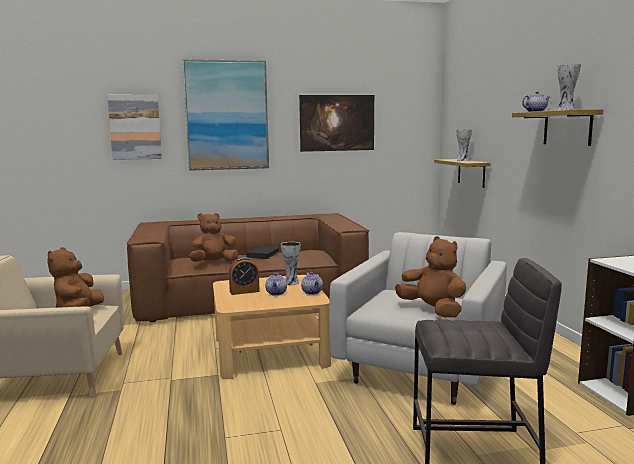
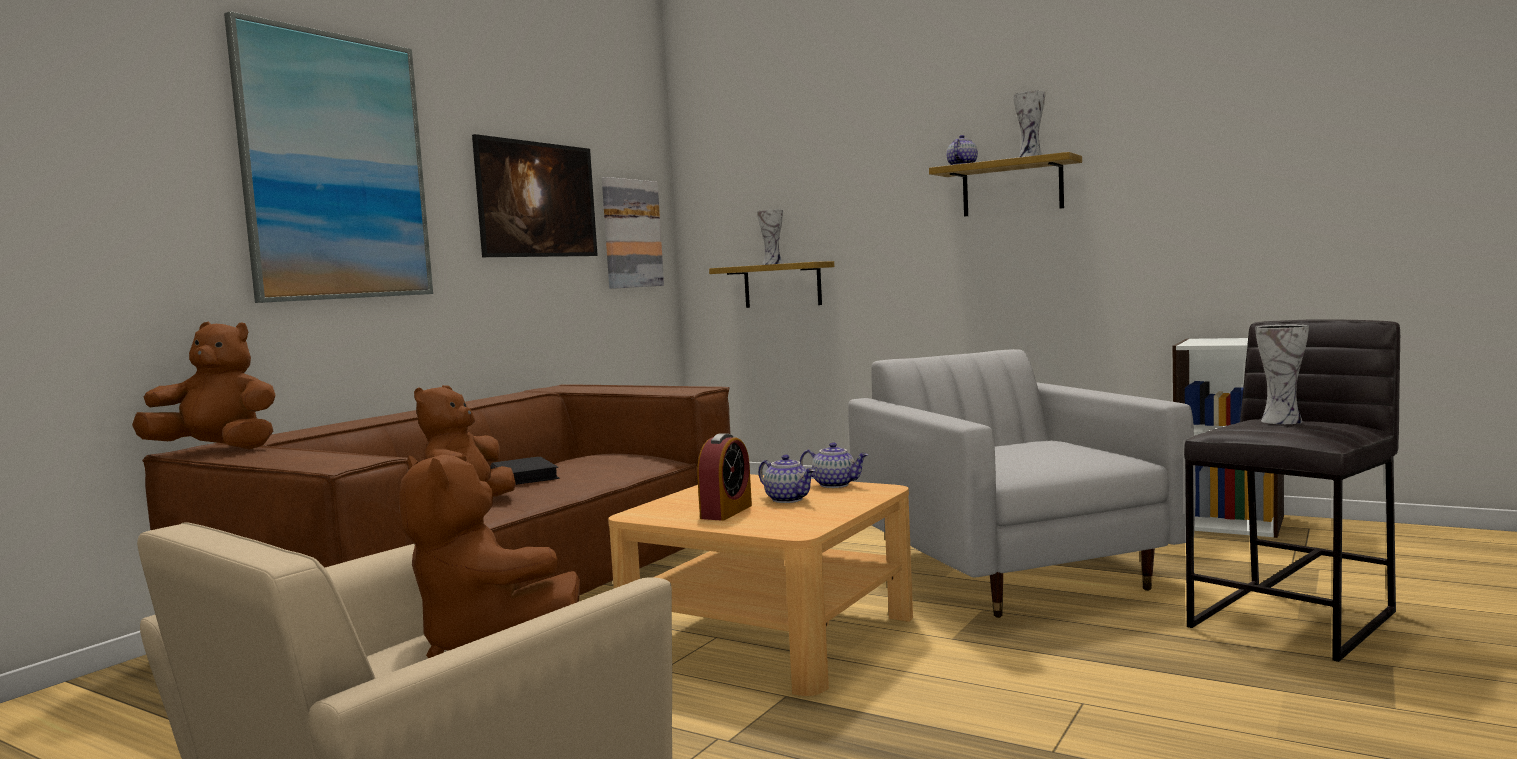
camera: 45 degrees left, 5 degrees down
picture [107,95,162,160] -> picture moved to [602,177,664,289]
vase [281,242,301,285] -> vase moved to [1255,325,1309,424]
brown plush toy [395,236,466,318] -> brown plush toy moved to [132,322,276,449]

